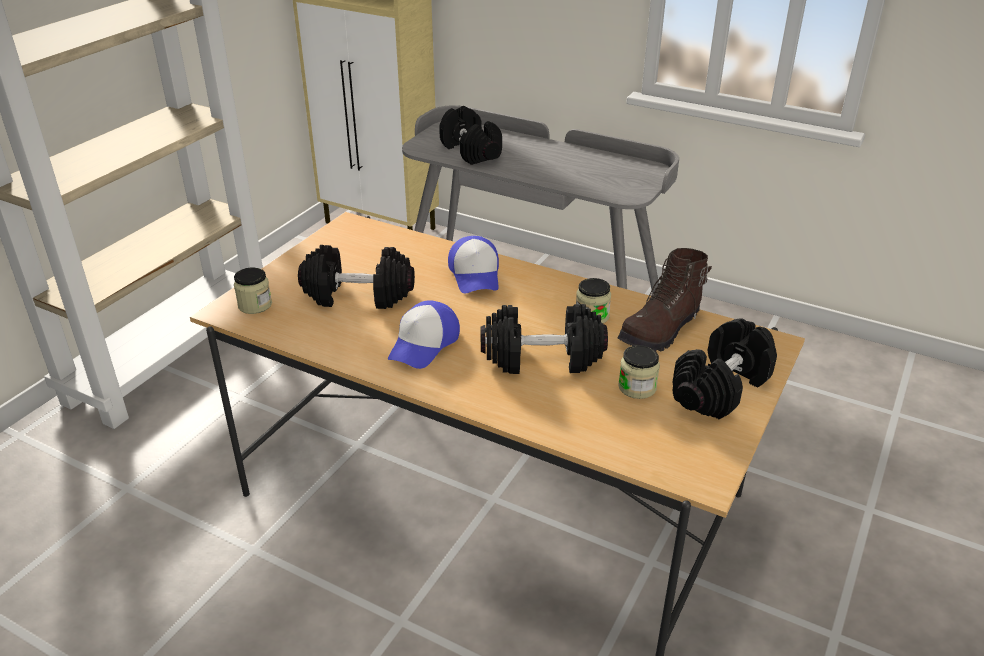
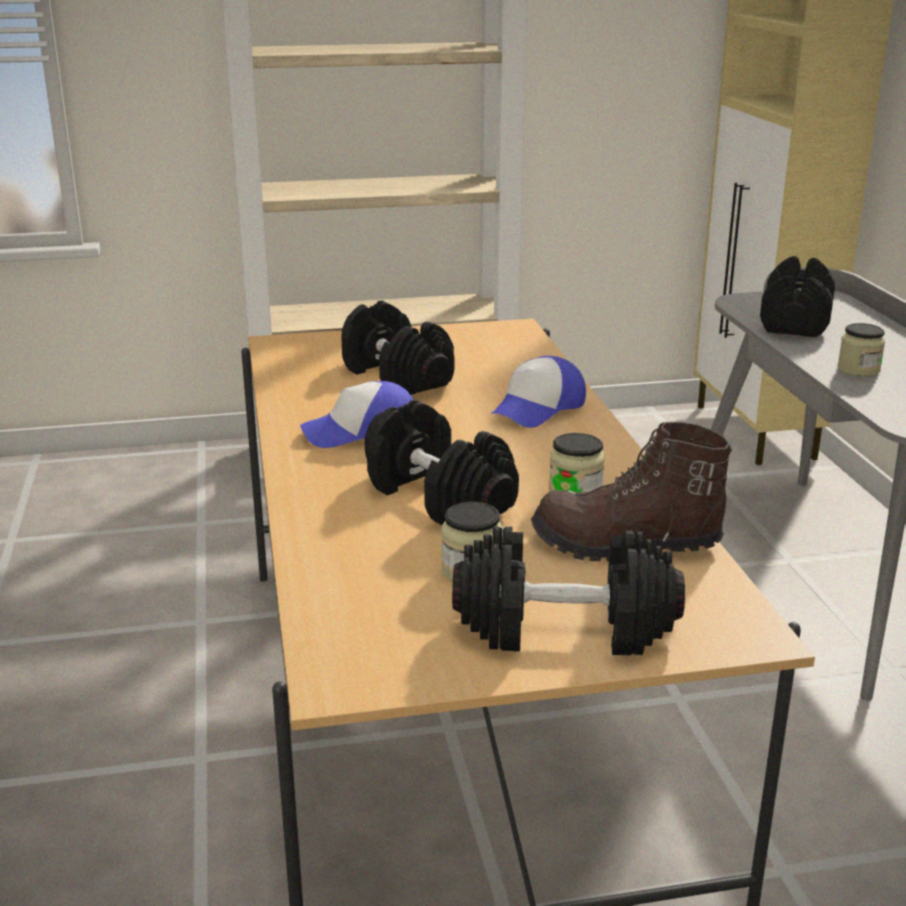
camera: 50 degrees right, 10 degrees down
jar [234,268,272,314] -> jar moved to [837,323,885,377]

